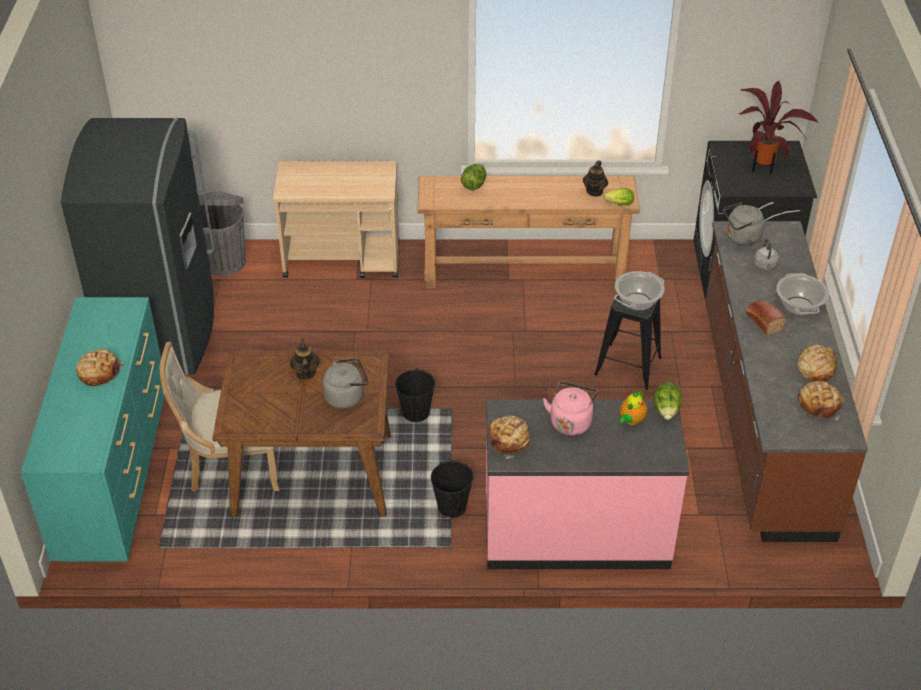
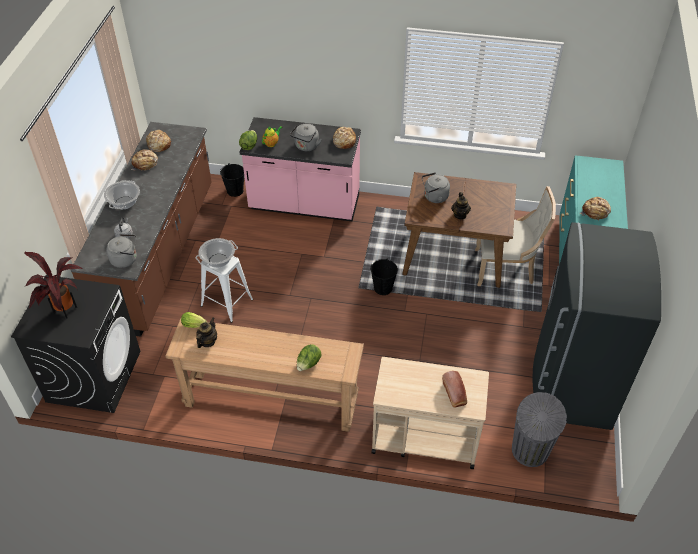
camera: 170 degrees left, 5 degrees up
black bucket [431,461,474,518] -> black bucket moved to [220,163,244,197]
pink kettle [543,381,598,435] -> grey kettle [290,124,322,151]
black stool [594,296,662,390] -> white stool [201,256,253,323]
bread [746,300,786,335] -> bread moved to [442,371,467,408]

